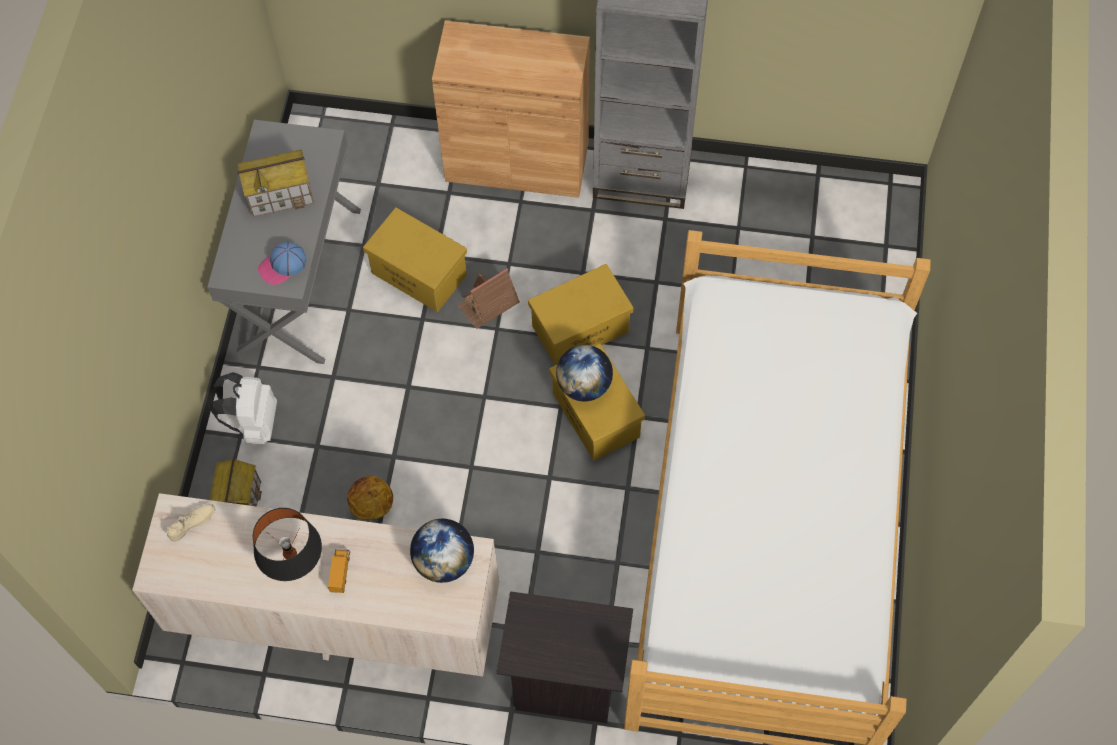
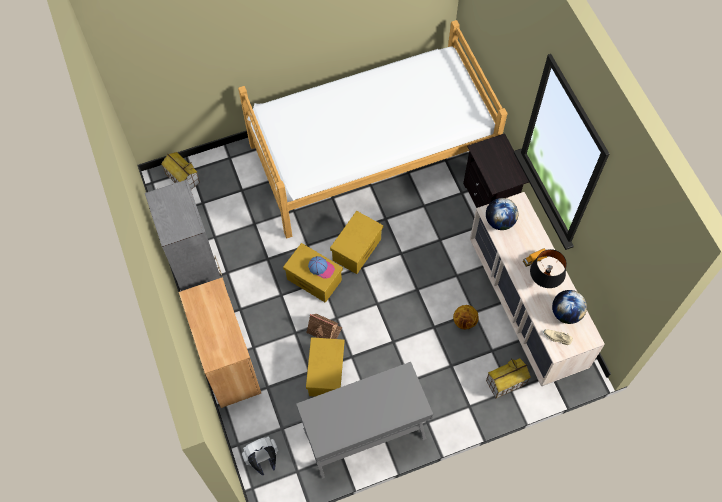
camera: 120 degrees left, 0 degrees up
white backpack [210,372,277,444] -> white backpack moved to [242,437,278,475]
toy house [237,149,314,217] -> toy house moved to [161,152,200,189]
cap [258,242,306,285] -> cap moved to [308,256,335,279]
globe [556,345,613,401] -> globe moved to [552,290,587,324]

